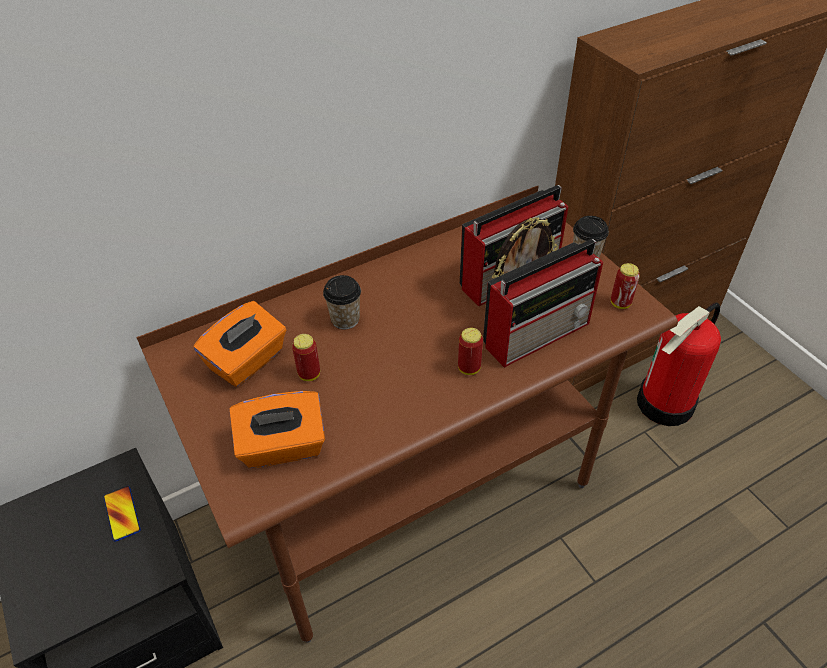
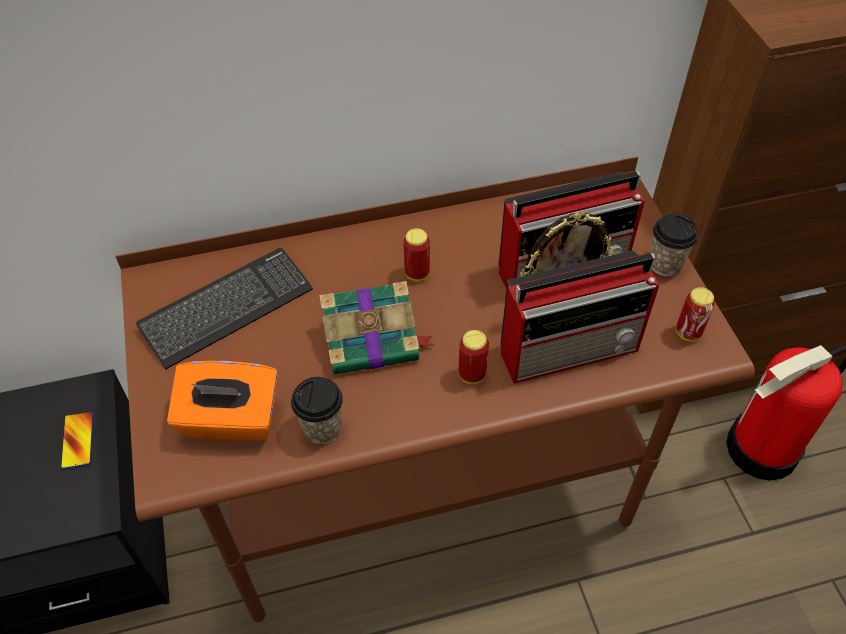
camera: 15 degrees right, 5 degrees up
orange tissue box [194,301,286,387] -> keyboard [136,248,313,369]
can [292,334,320,381] -> can moved to [403,228,430,281]
cup [323,275,361,329] -> cup moved to [291,377,343,444]
none -> book [319,281,434,374]

